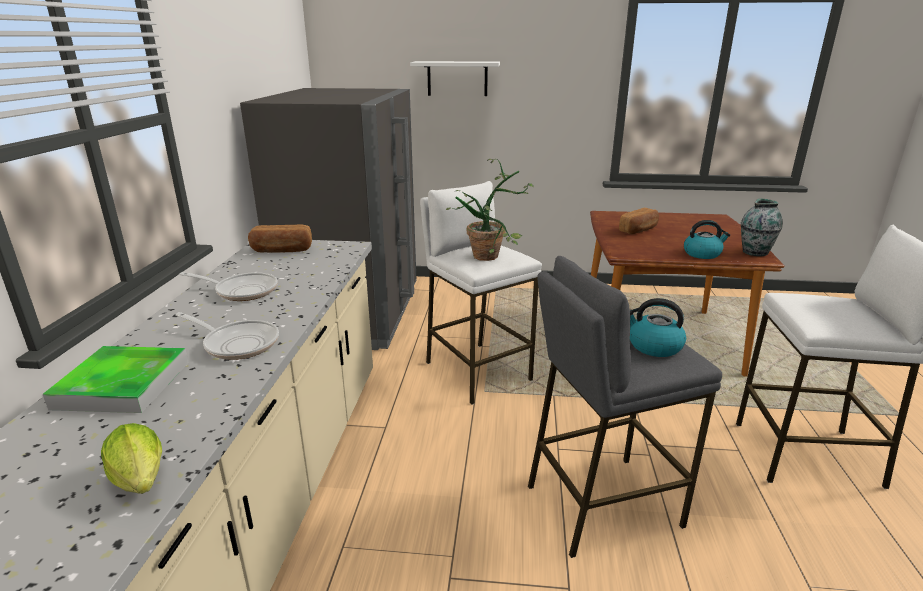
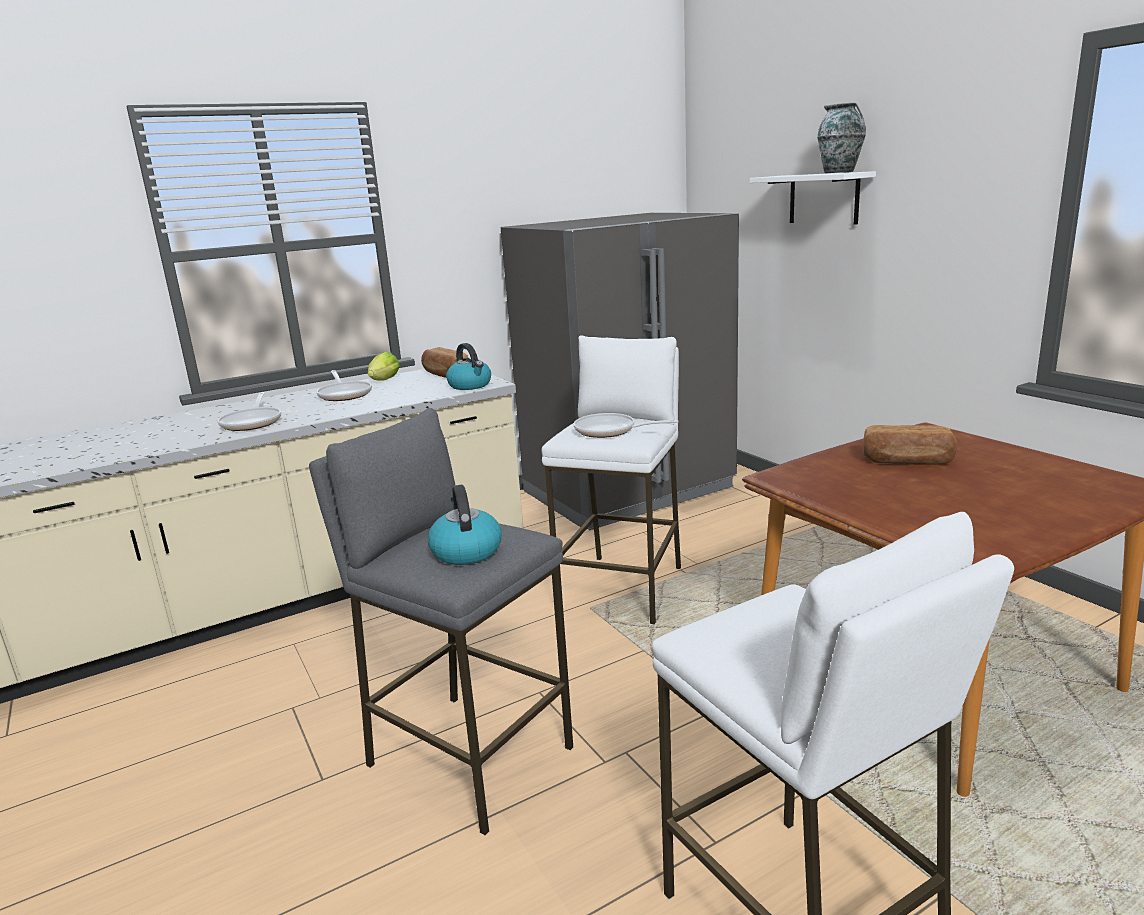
camera: 55 degrees right, 5 degrees down
tray [43,346,189,413] -> none
lettuce [101,423,162,494] -> lettuce moved to [368,352,400,381]
potted plant [446,159,534,261] -> frying pan [573,413,679,438]
kettle [684,220,730,259] -> kettle moved to [446,343,491,390]
vase [741,198,783,256] -> vase moved to [817,103,866,173]

